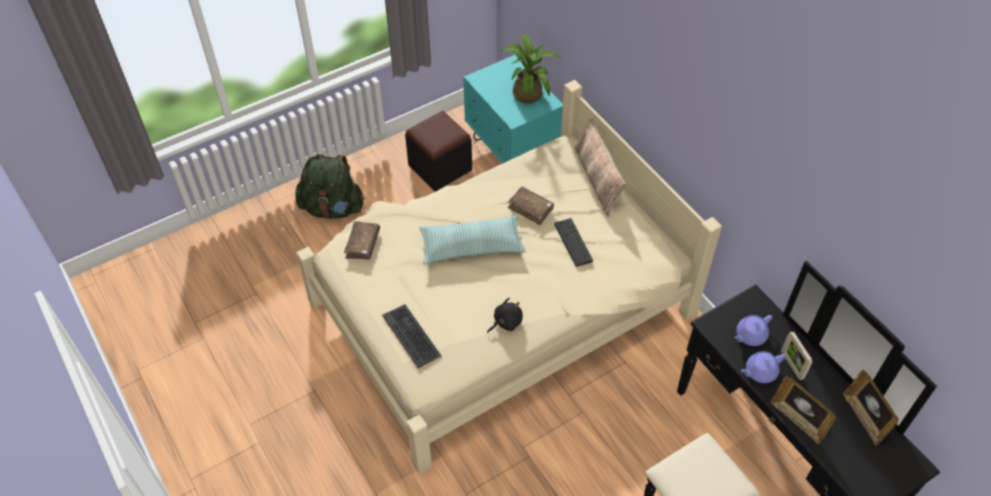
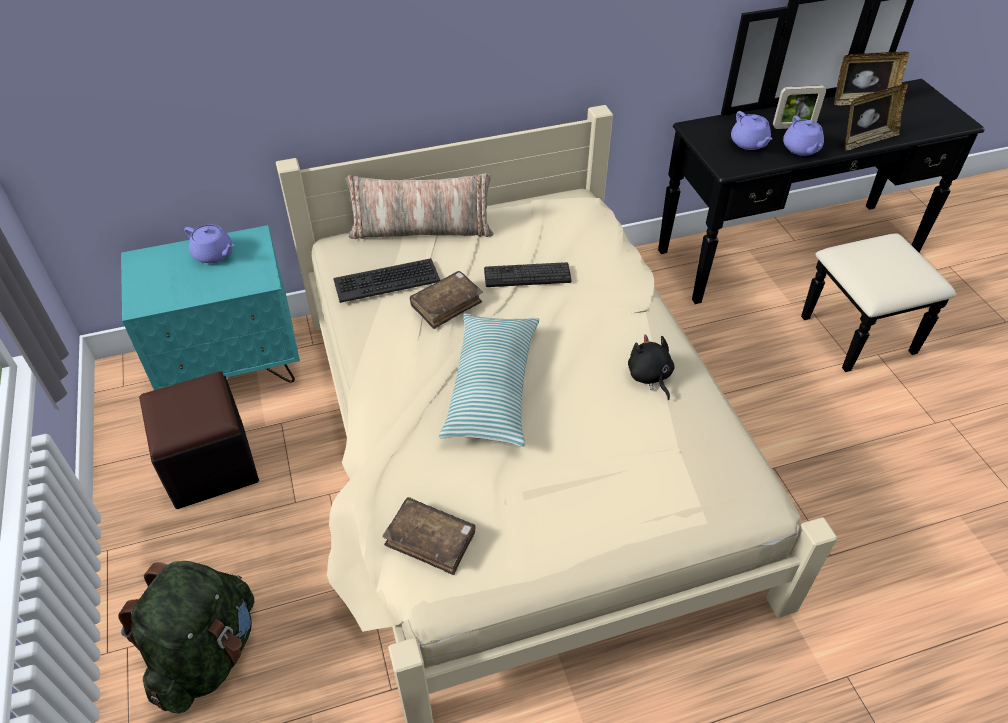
camera: 75 degrees left, 5 degrees down
keyboard [382,304,441,368] -> keyboard moved to [333,258,440,303]
potted plant [501,33,561,104] -> purple teapot [184,224,234,263]

